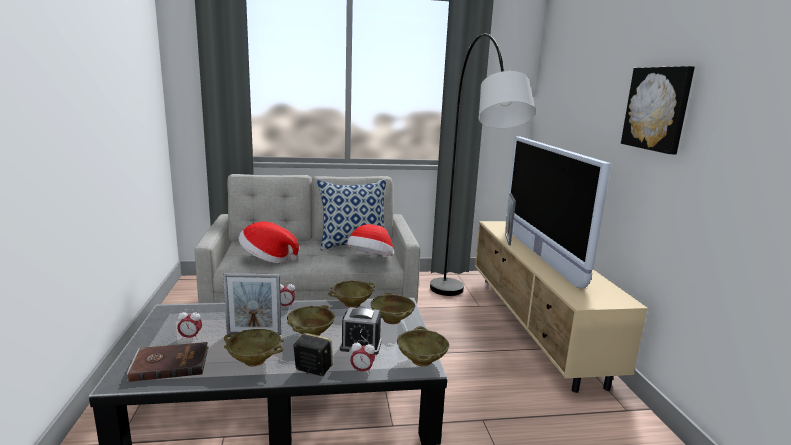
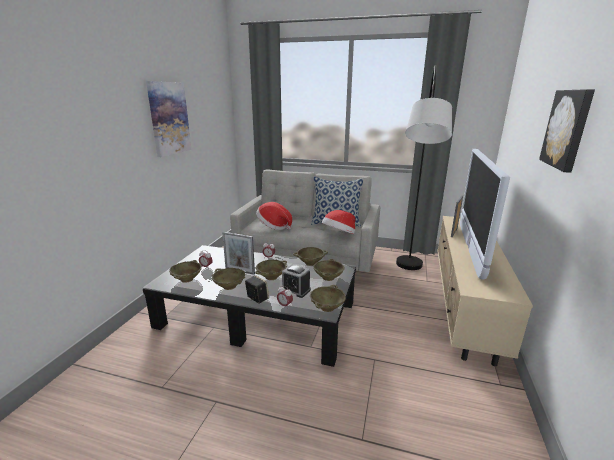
camera: 25 degrees right, 5 degrees up
brown book [127,342,209,382] -> beige bowl [169,260,202,283]
none -> picture [146,81,191,157]

